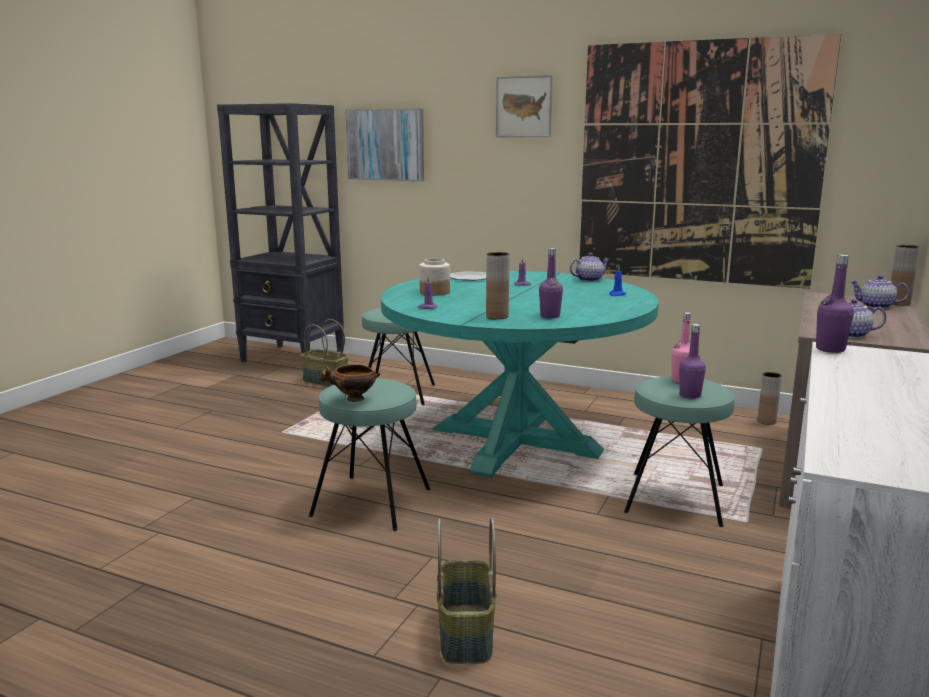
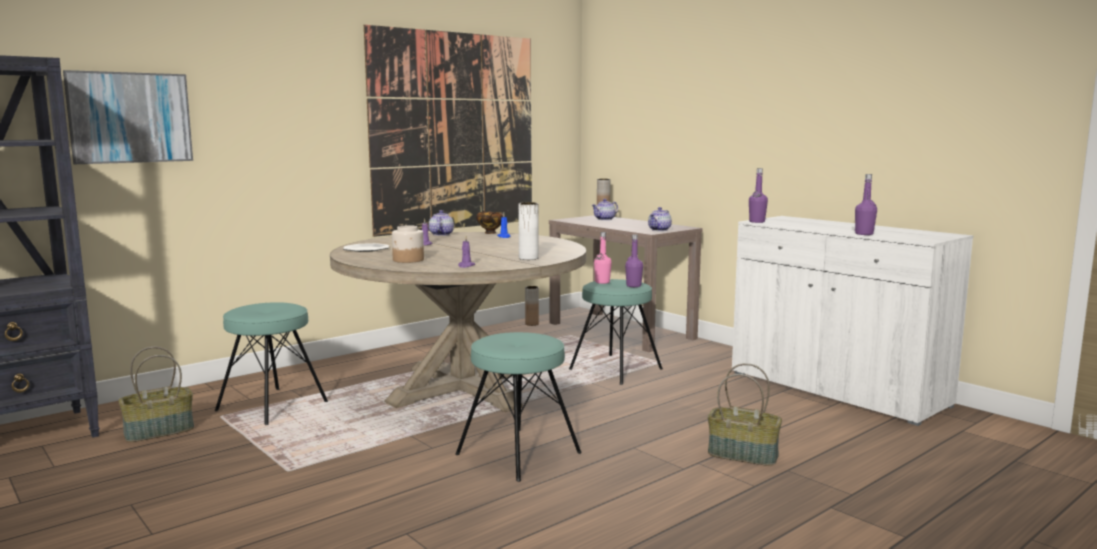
camera: 65 degrees left, 5 degrees down
bowl [319,364,380,402] -> bowl moved to [476,211,503,234]
turquoise dining table [381,271,659,477] -> beige dining table [330,232,586,412]
brown vase [486,252,510,319] -> white vase [518,202,539,260]
picture [496,75,553,137] -> none
purple bottle [539,248,563,319] -> purple bottle moved to [855,174,877,235]

